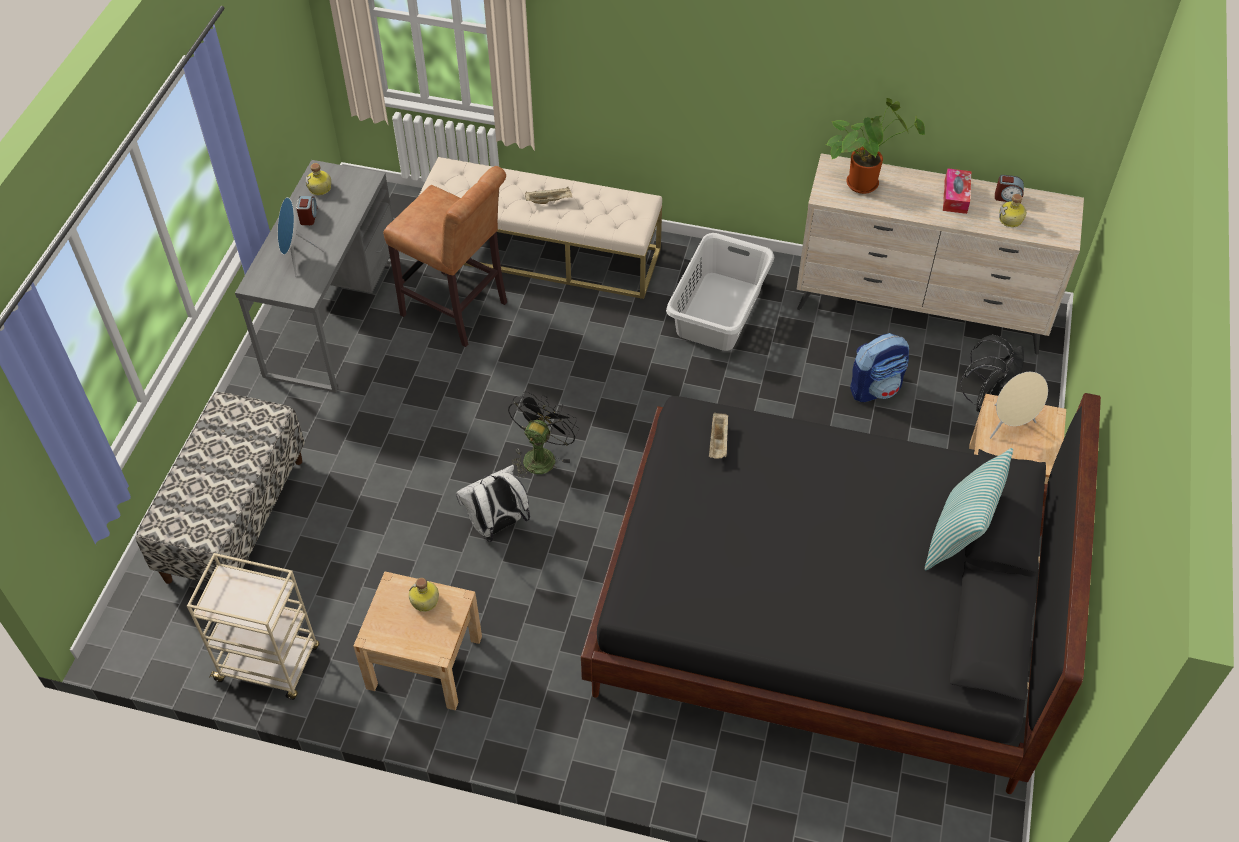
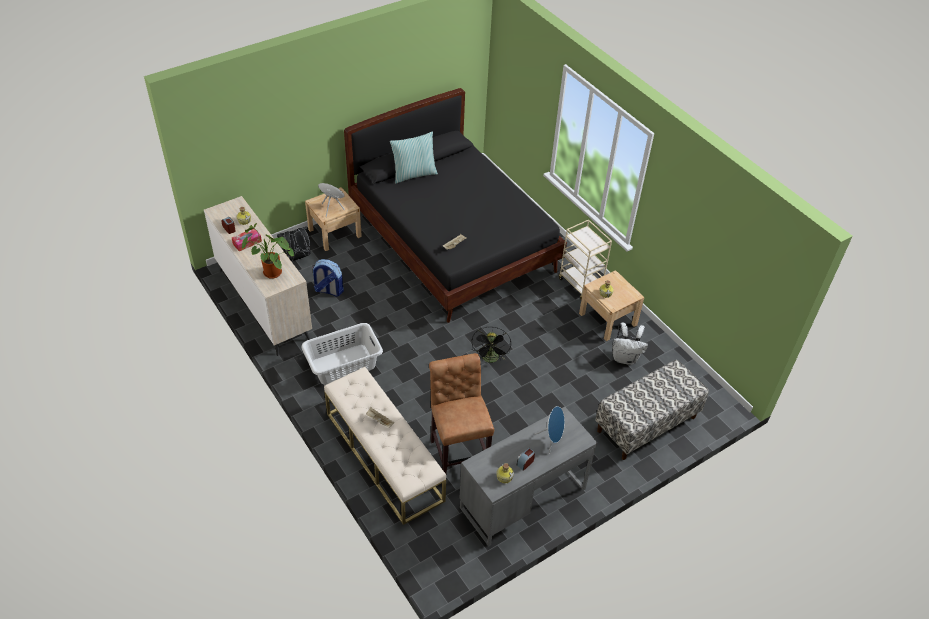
camera: 140 degrees left, 5 degrees down
beige cart [187,553,319,700] -> beige cart moved to [559,219,612,300]
white backpack [456,465,530,542] -> white backpack moved to [612,323,648,365]
black fan [508,392,579,478] -> black fan turned 60 degrees counterclockwise [472,327,511,363]

